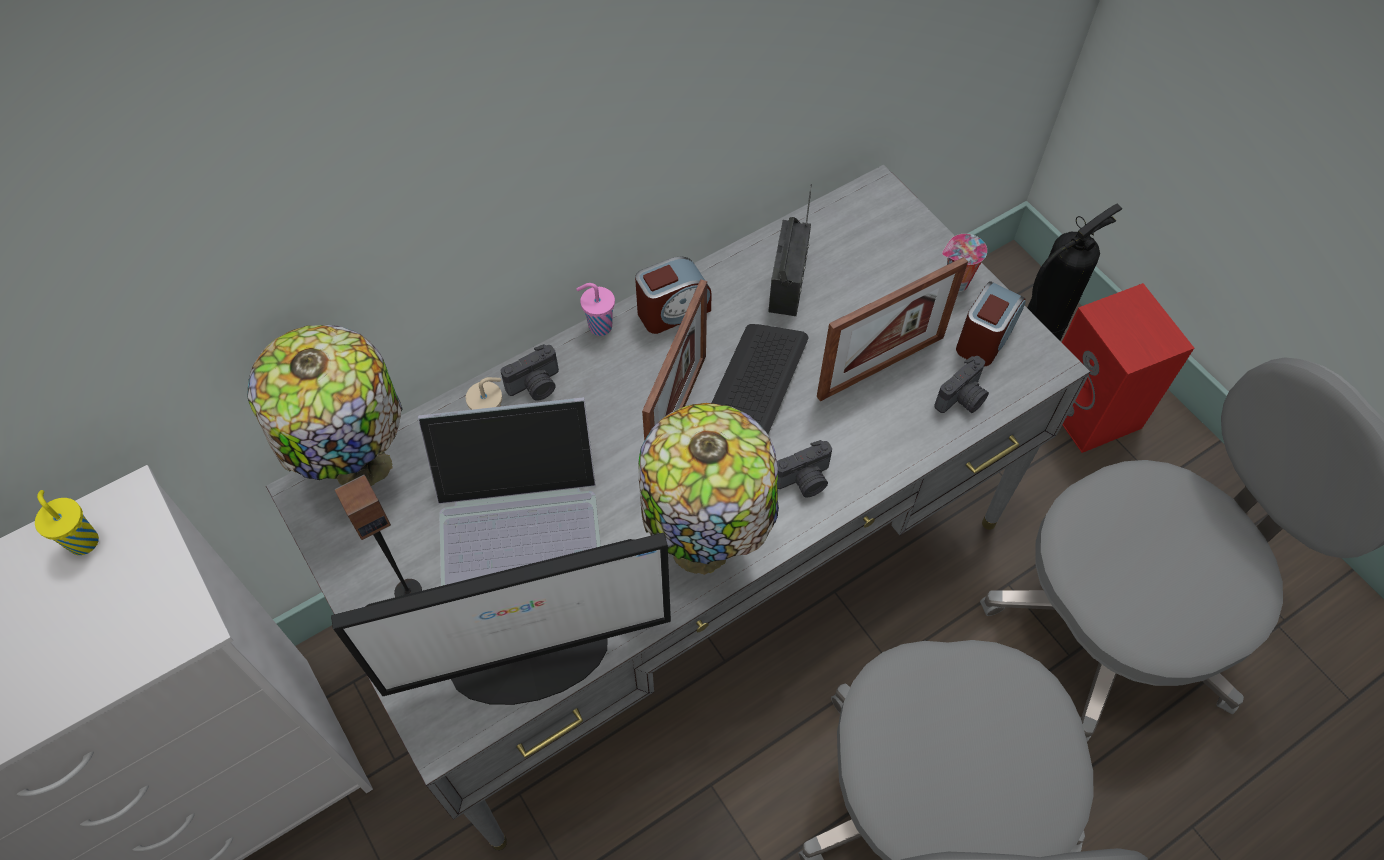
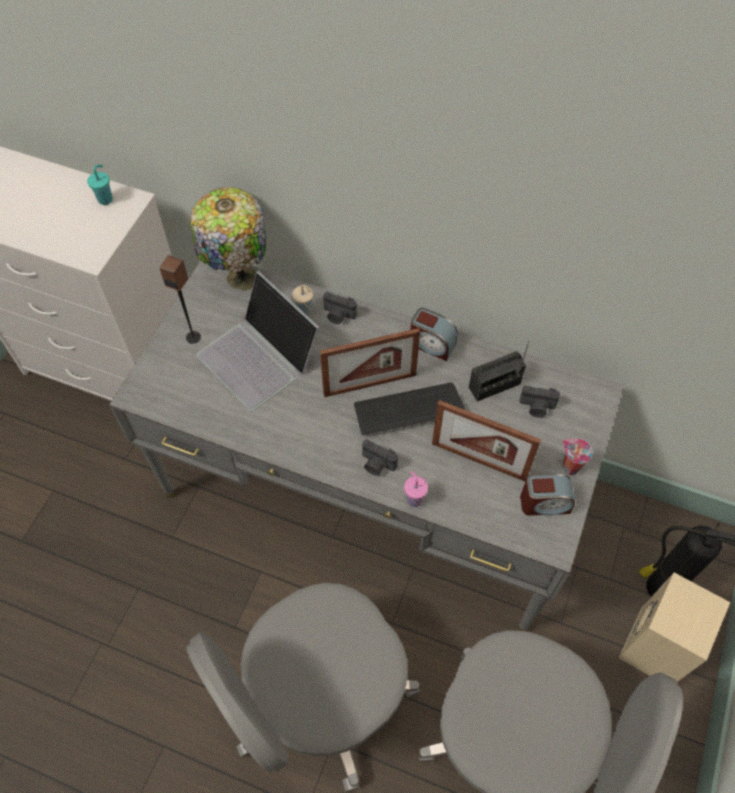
camera: 55 degrees right, 0 degrees up
yellow cup [35,490,99,555] -> turquoise cup [87,165,113,205]
monitor [331,533,671,705] -> none
pink cup [576,283,615,336] -> pink cup moved to [404,471,428,507]
table lamp [638,403,779,575] -> none
camera [934,356,989,413] -> camera moved to [520,386,560,418]
red speaker [1062,283,1194,453] -> beige speaker [619,573,730,682]

